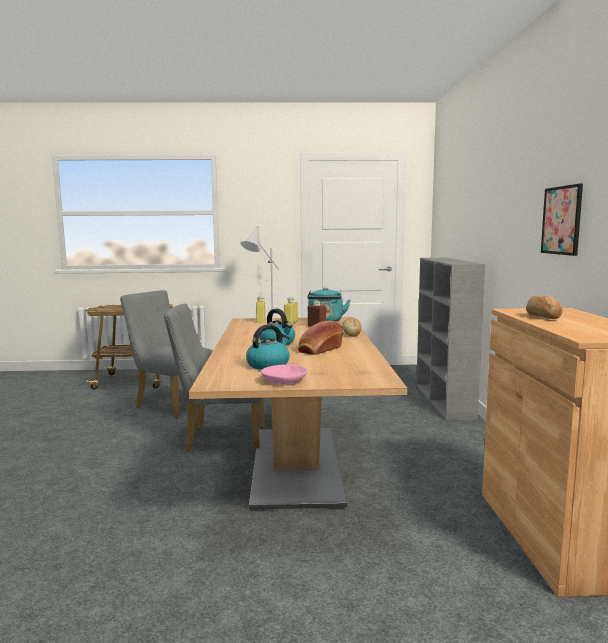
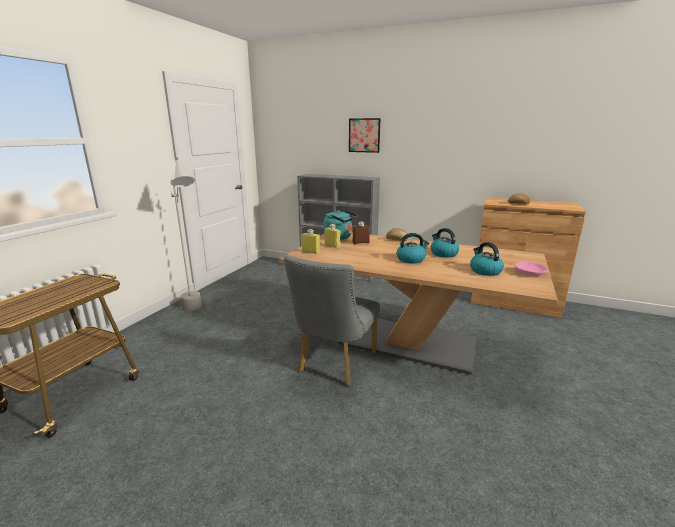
camera: 65 degrees left, 10 degrees up
grey chair [120,290,213,418] -> none
bread [298,321,343,355] -> kettle [430,228,459,258]
picture [541,184,583,256] -> picture moved to [349,118,381,153]

